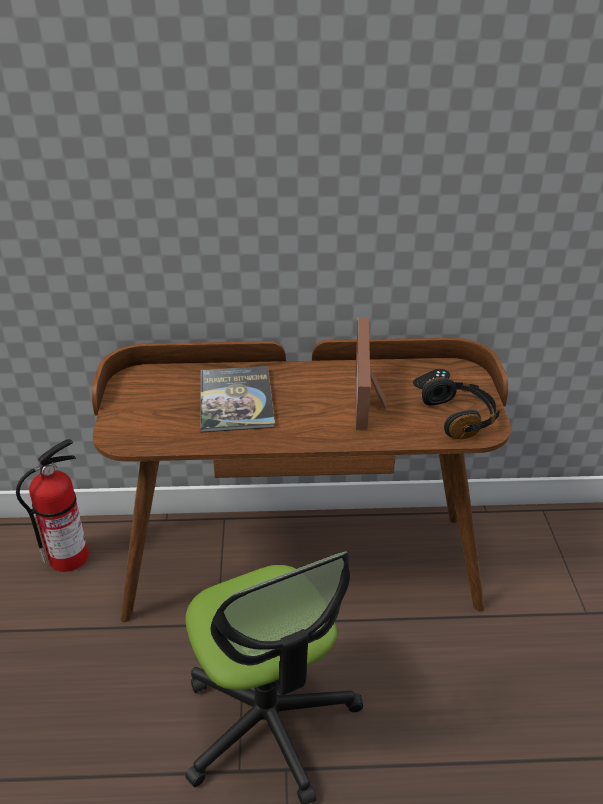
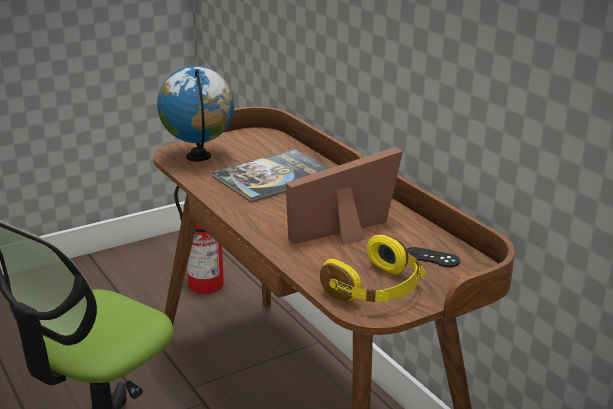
camera: 60 degrees right, 10 degrees down
black headphones [422,377,500,440] -> yellow headphones [320,235,425,302]
none -> globe [157,66,234,161]

